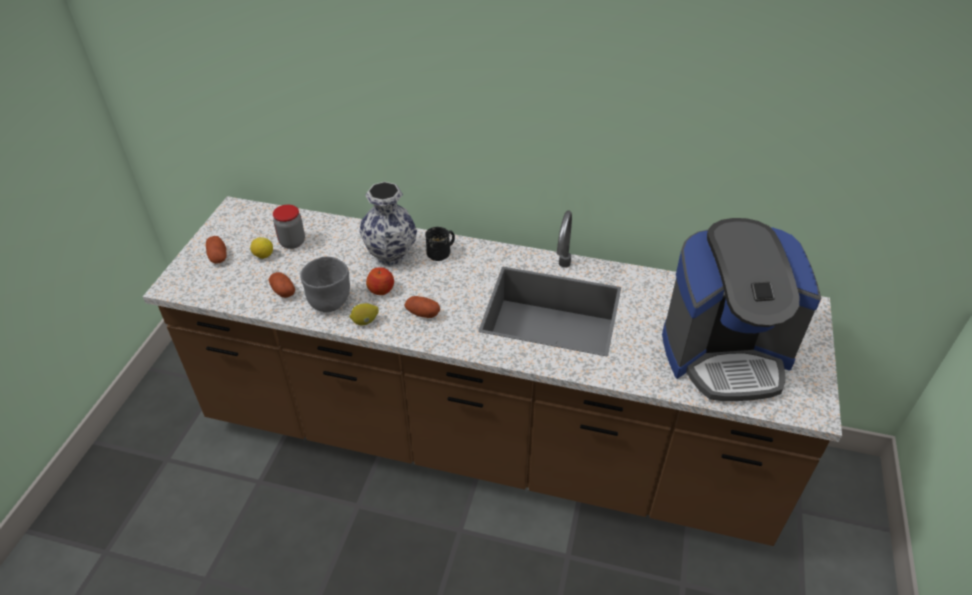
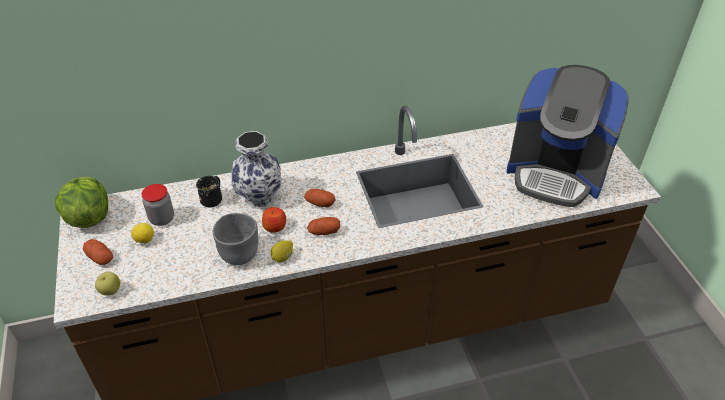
camera: 30 degrees left, 0 degrees up
potato [269,272,295,298] -> potato moved to [304,189,335,207]
black mug [425,227,455,261] -> black mug moved to [196,176,222,207]
coffee machine [662,218,821,401] -> coffee machine turned 60 degrees clockwise [506,65,629,207]
none -> lettuce [55,177,109,228]
none -> apple [95,272,120,295]

